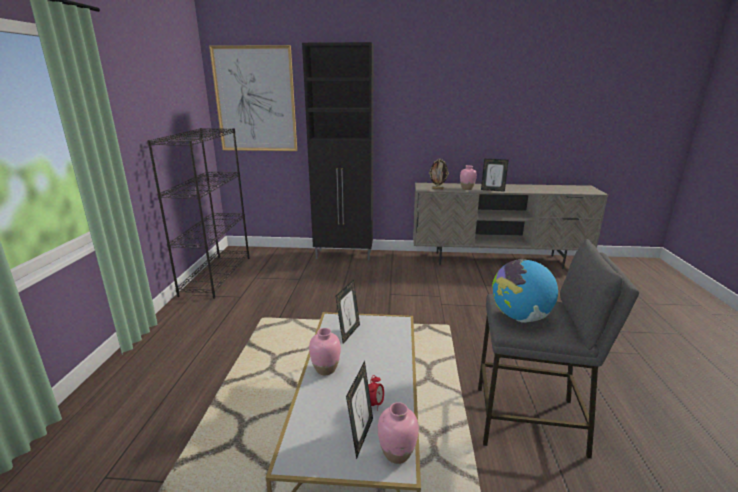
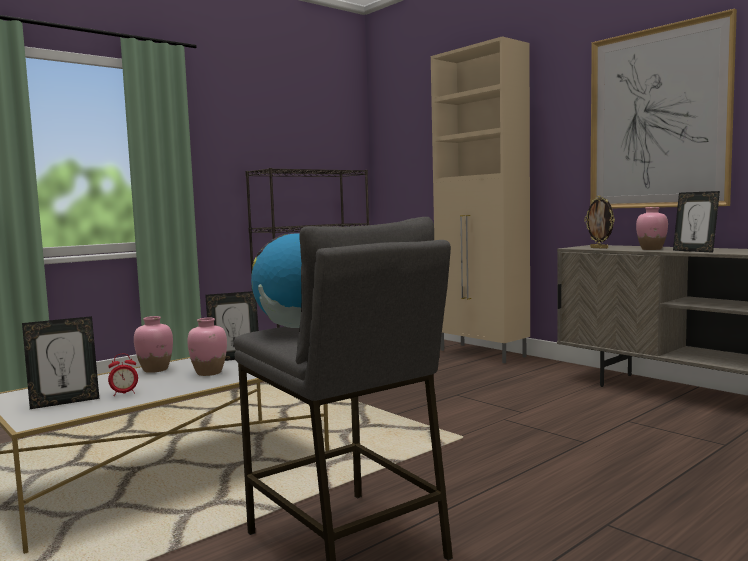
camera: 45 degrees right, 15 degrees down
picture [209,45,297,151] -> picture moved to [590,8,737,208]
black cabinet [302,42,374,260] -> beige cabinet [431,36,530,363]
pink vase [378,402,419,464] -> pink vase moved to [187,318,227,376]

